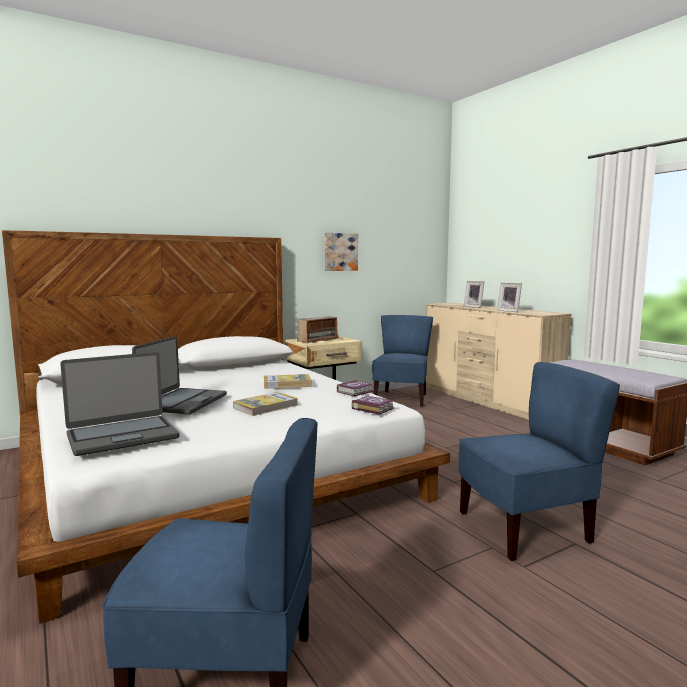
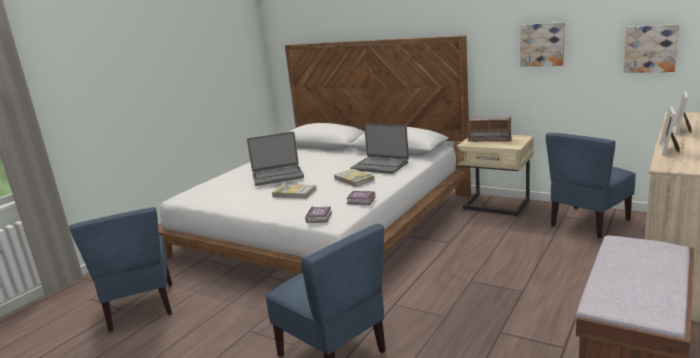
camera: 65 degrees right, 10 degrees up
laptop [60,352,179,456] -> laptop moved to [351,124,409,174]
blue chair [372,315,433,407] -> blue chair turned 150 degrees clockwise [546,133,636,239]
none -> picture [624,24,679,73]

